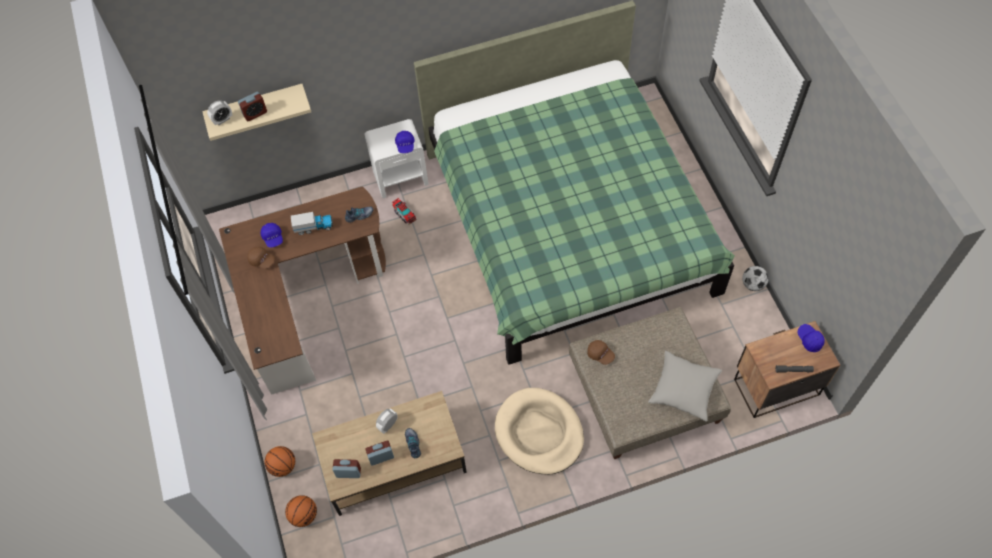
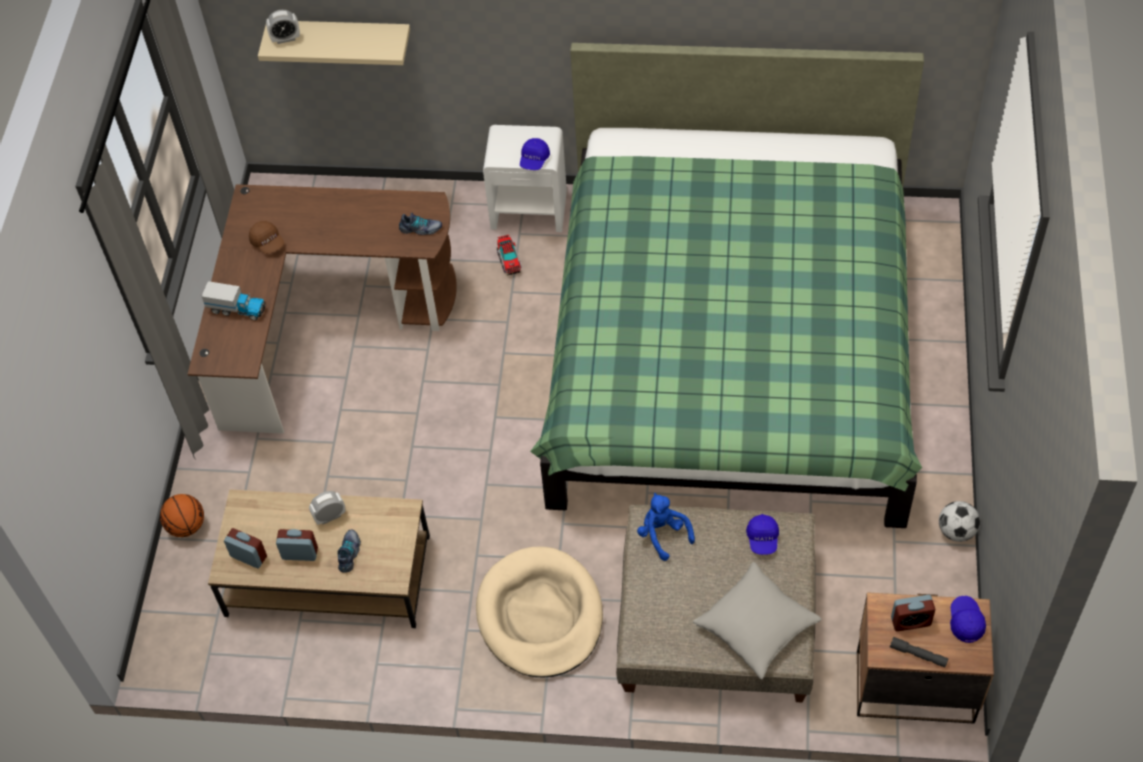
camera: 25 degrees right, 5 degrees down
alarm clock [238,92,267,121] -> alarm clock moved to [891,595,935,632]
blue cap [261,223,283,248] -> blue cap moved to [746,514,779,555]
basketball [285,495,317,527] -> none
toy truck [291,212,333,235] -> toy truck moved to [201,281,266,320]
brown cap [587,340,615,365] -> blue plush toy [637,493,695,561]

